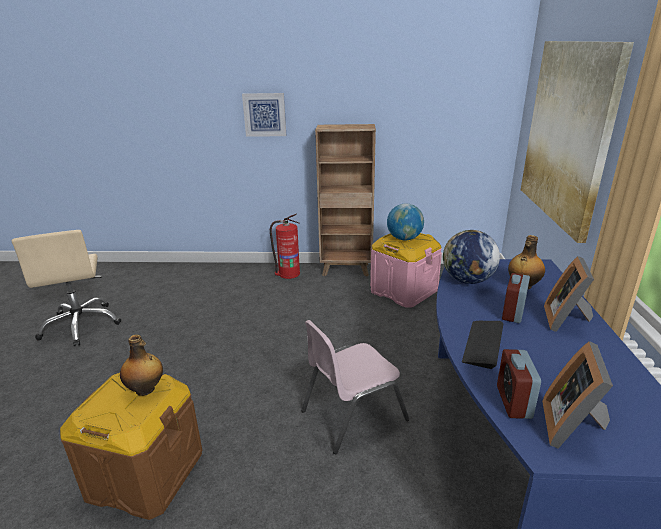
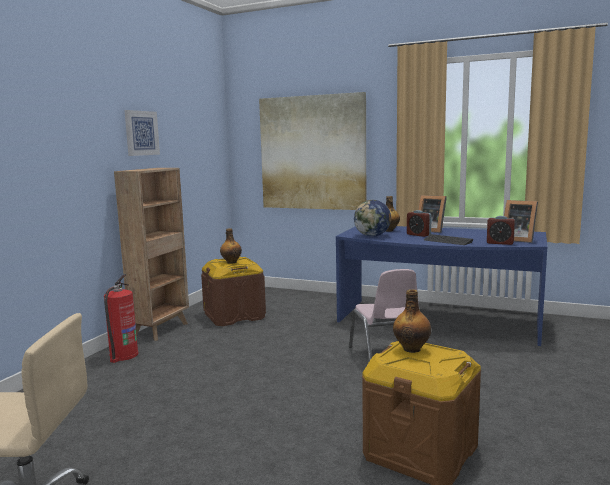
camera: 70 degrees left, 15 degrees down
picture [242,93,286,137] -> picture moved to [124,110,160,156]
pink storage box [370,233,442,308] -> brown storage box [201,257,266,326]
globe [387,203,424,240] -> bottle [220,228,242,264]

